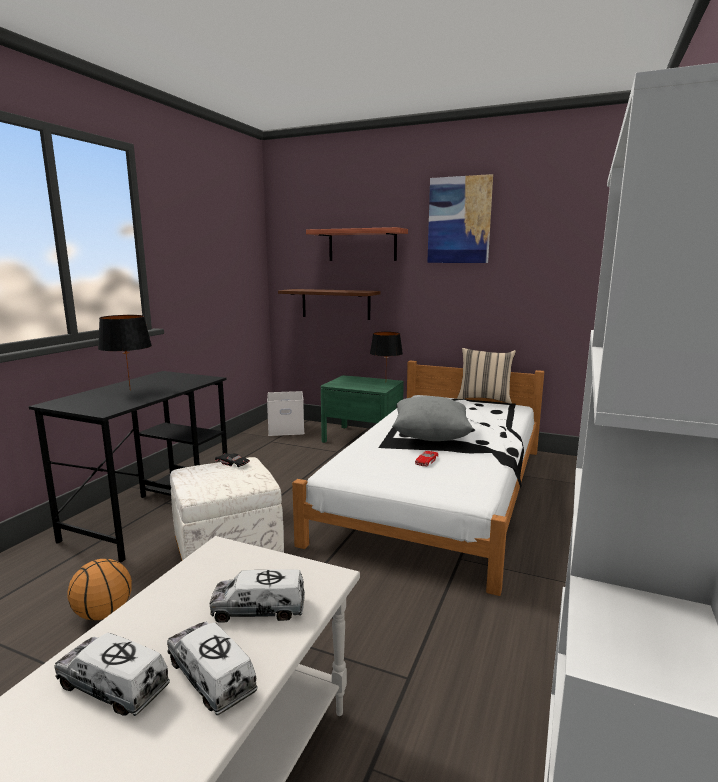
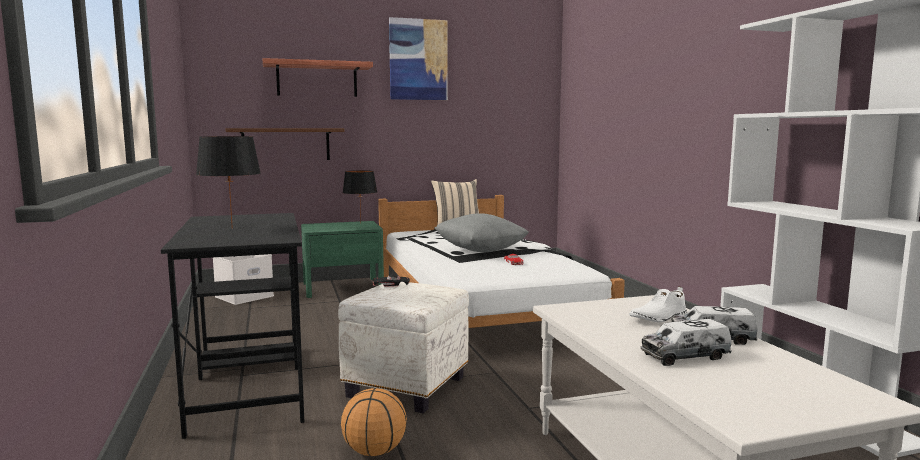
camera: 40 degrees left, 5 degrees down
toy truck [210,569,305,623] -> white shoe [629,286,687,322]

